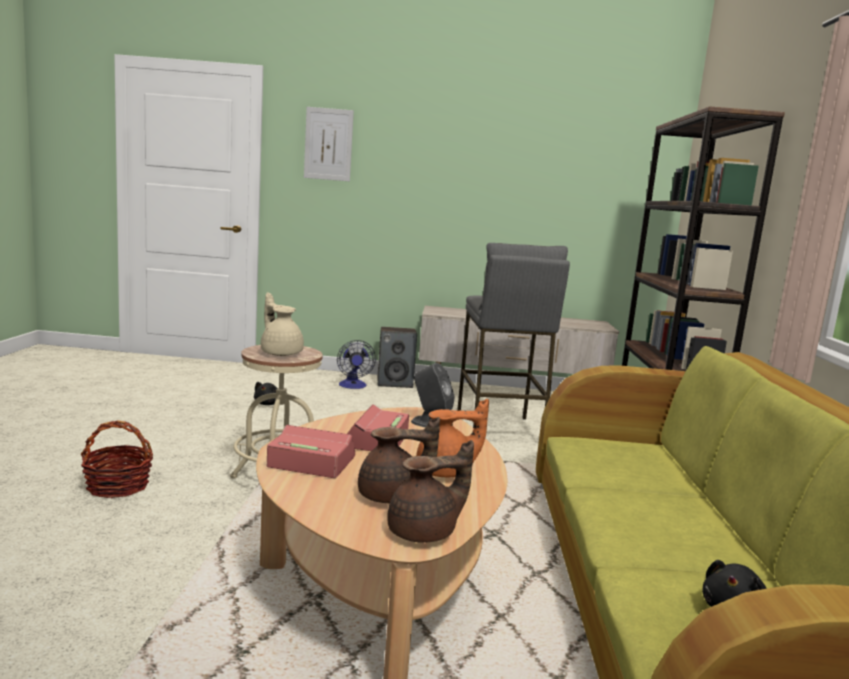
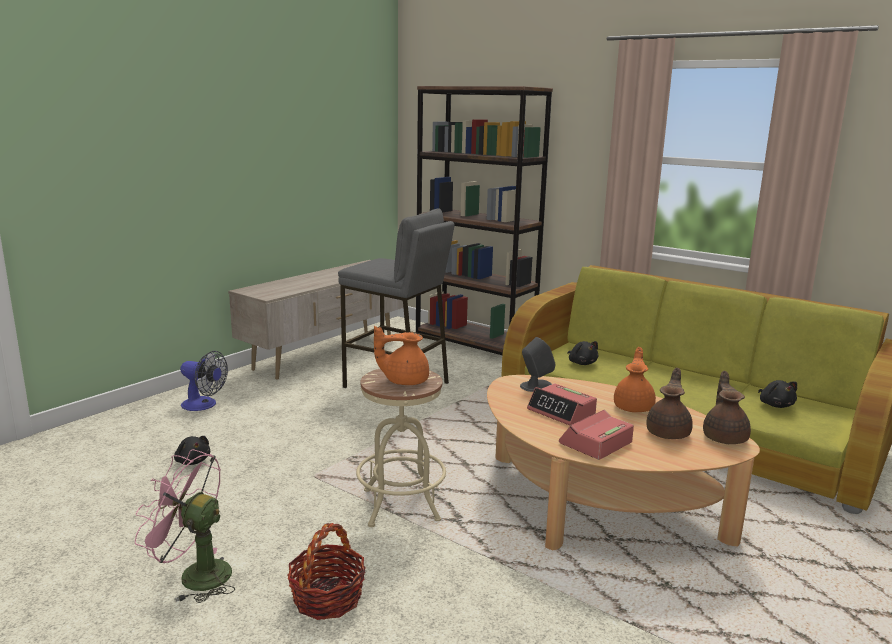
camera: 55 degrees left, 5 degrees up
beige teapot [261,292,304,356] -> orange teapot [374,326,429,385]
picture [304,107,354,182] -> none
speaker [377,327,417,388] -> none
none -> pink fan [135,449,235,603]
none -> black plush toy [567,341,599,365]

